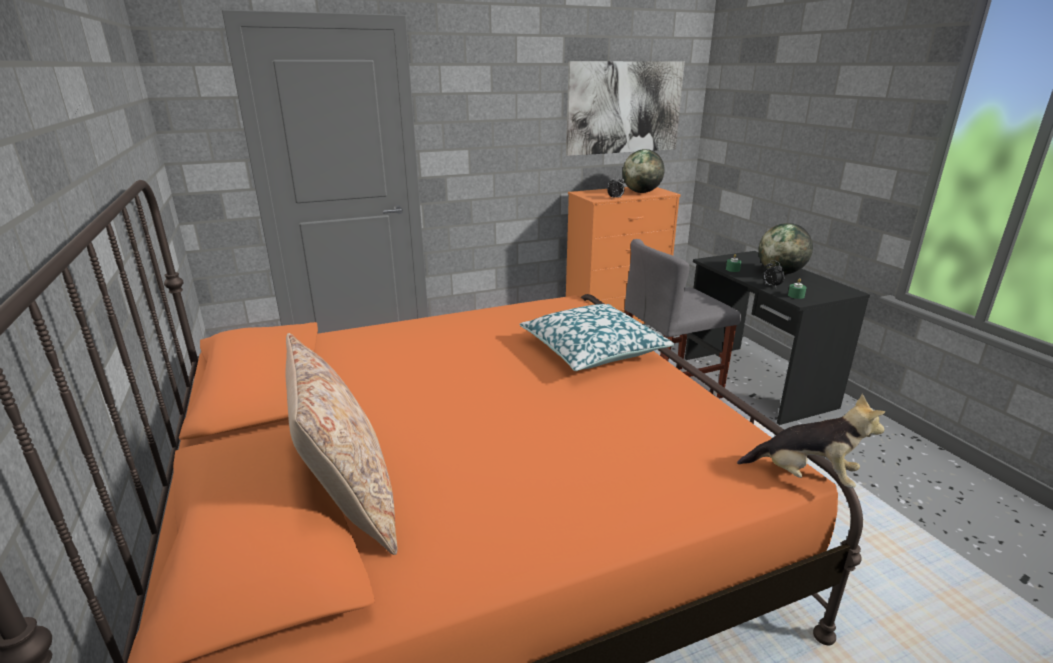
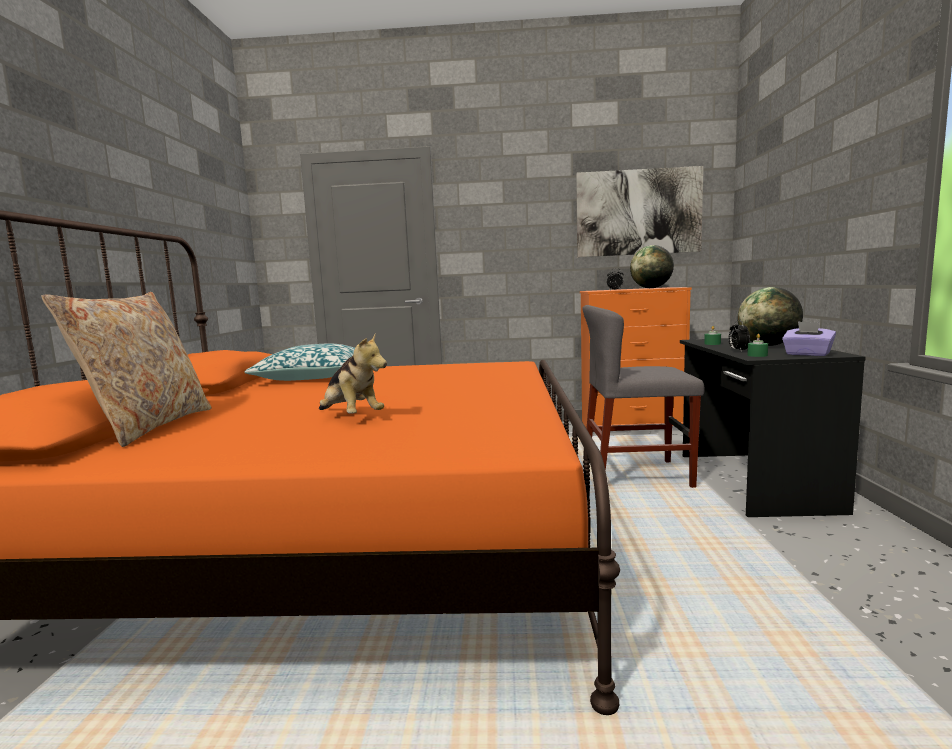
camera: 25 degrees right, 15 degrees down
pillow [519,304,674,371] -> pillow moved to [245,344,355,381]
plush toy [737,394,885,488] -> plush toy moved to [319,333,387,414]
none -> purple tissue box [782,321,836,356]

